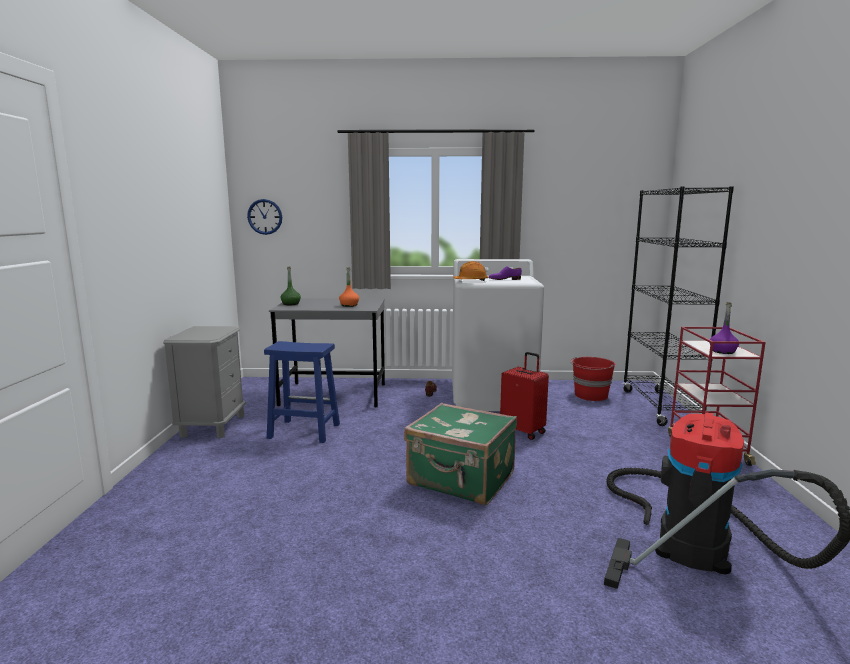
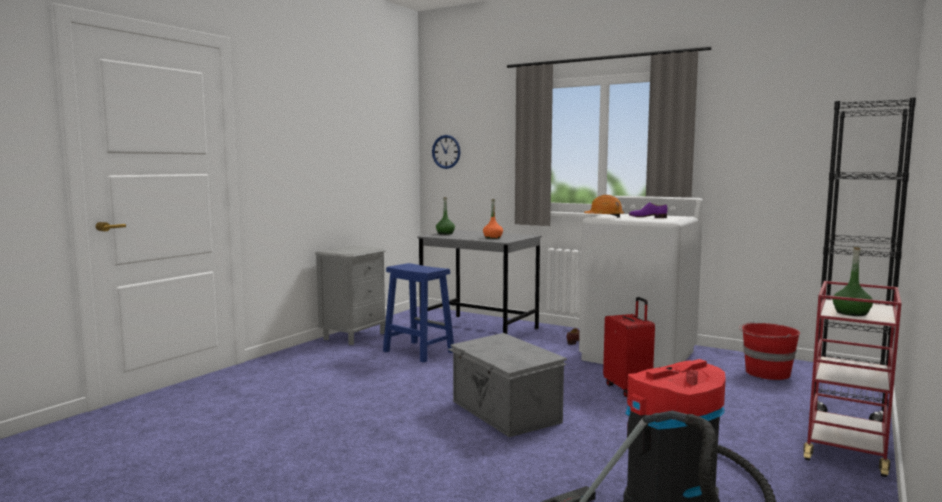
camera: 30 degrees right, 5 degrees down
green suitcase [404,403,517,505] -> grey storage box [448,333,567,437]
purple bottle [709,302,739,354] -> green bottle [832,247,873,316]

